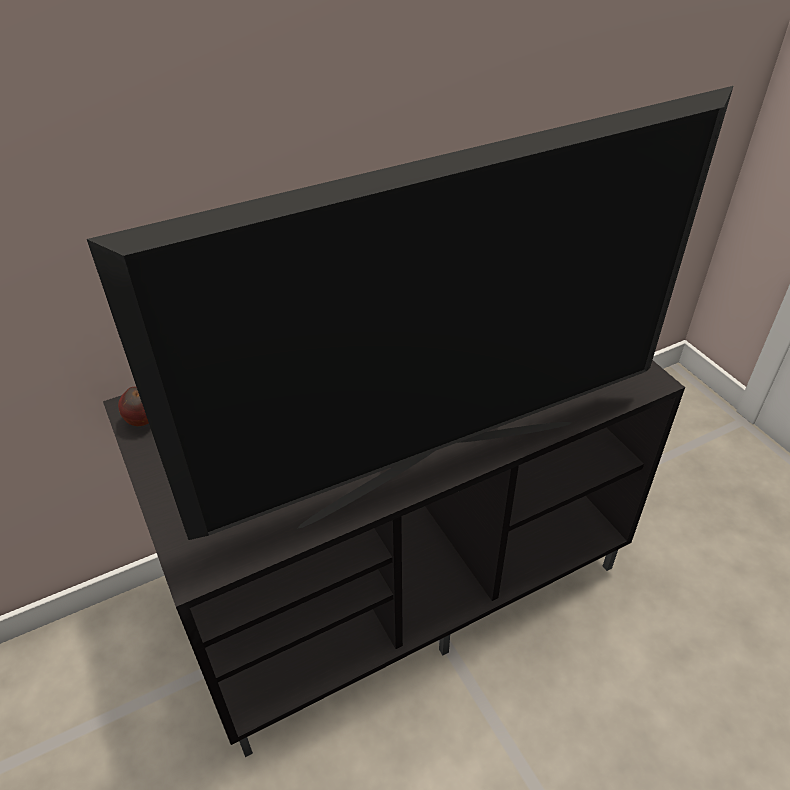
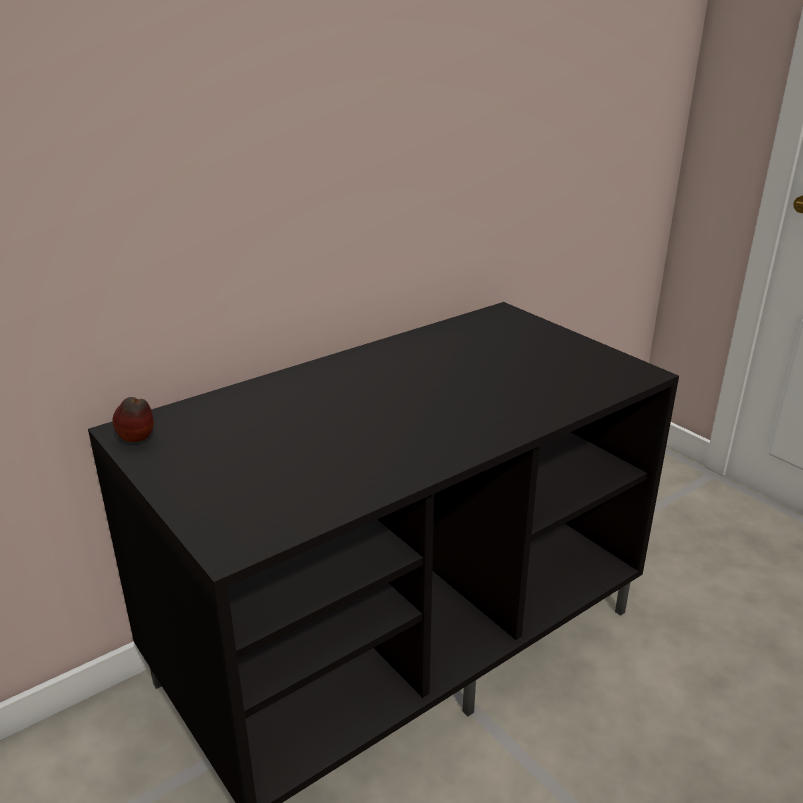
camera: 10 degrees left, 15 degrees down
television [87,86,733,540] -> none

